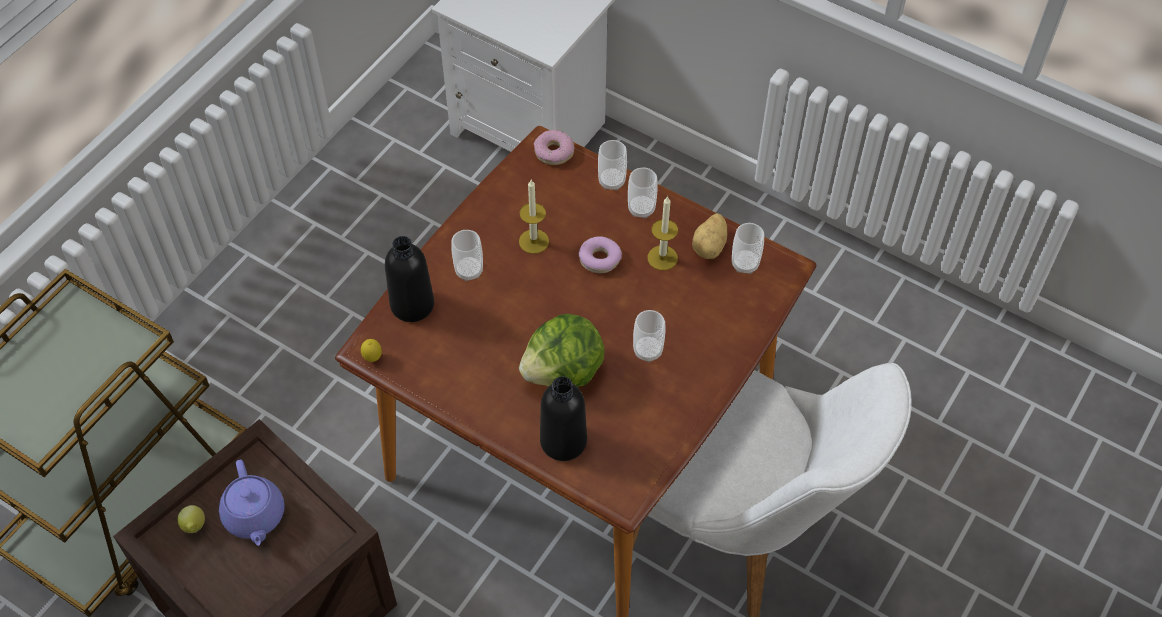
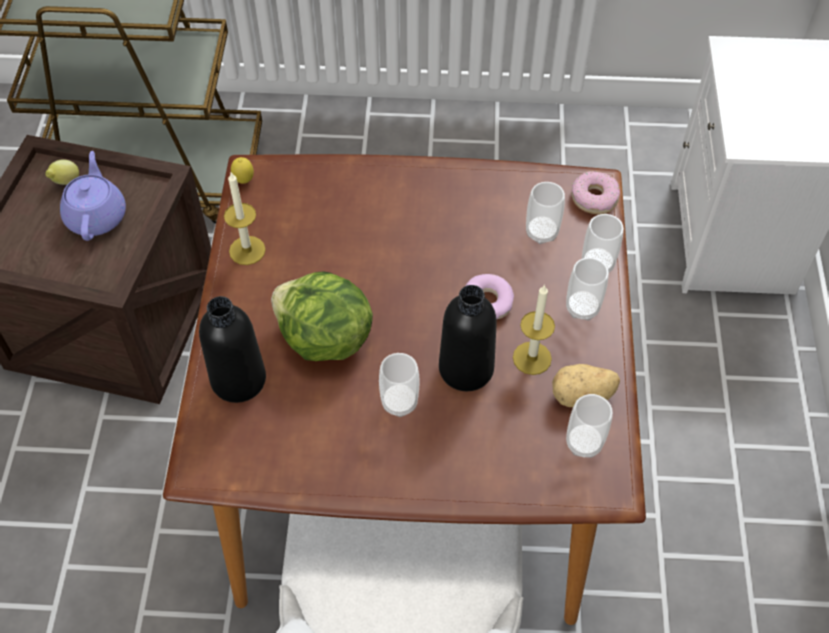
camera: 60 degrees right, 0 degrees up
purple teapot [219,460,284,546] -> purple teapot turned 135 degrees clockwise [60,151,126,241]
black bottle [385,236,434,322] -> black bottle moved to [439,285,497,391]
cup [451,230,483,281] -> cup moved to [526,182,565,244]
candle [519,180,549,254] -> candle moved to [224,172,266,265]

